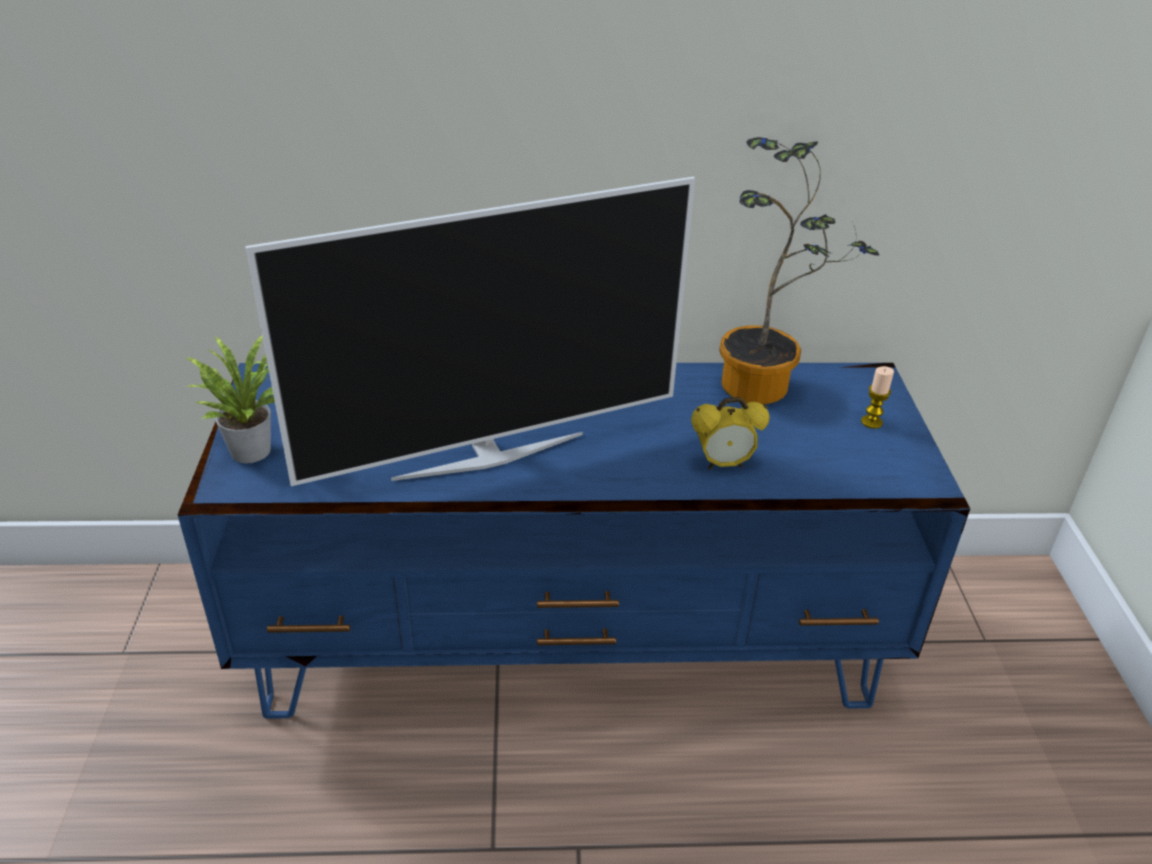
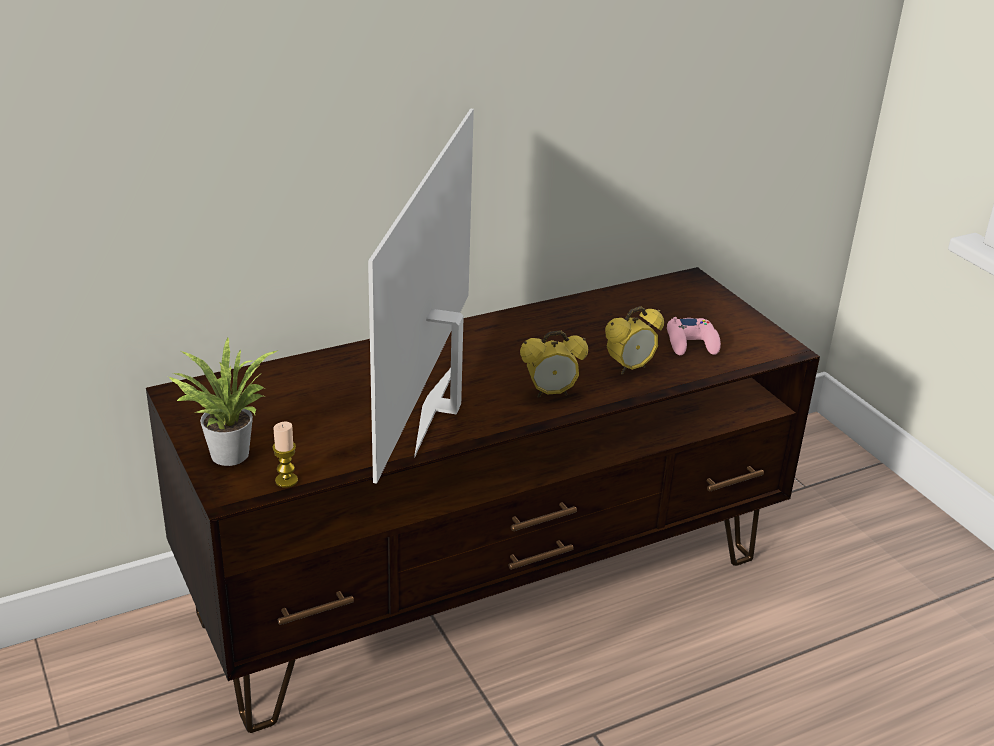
camera: 25 degrees left, 5 degrees down
blue tv stand [178,363,970,719] -> brown tv stand [146,267,820,733]
television [245,177,695,486] -> television turned 150 degrees clockwise [368,109,474,484]
potted plant [719,137,880,404] -> none
candle [861,366,894,429] -> candle moved to [272,422,298,488]
none -> alarm clock [520,330,588,398]
none -> pink game controller [667,317,721,355]

